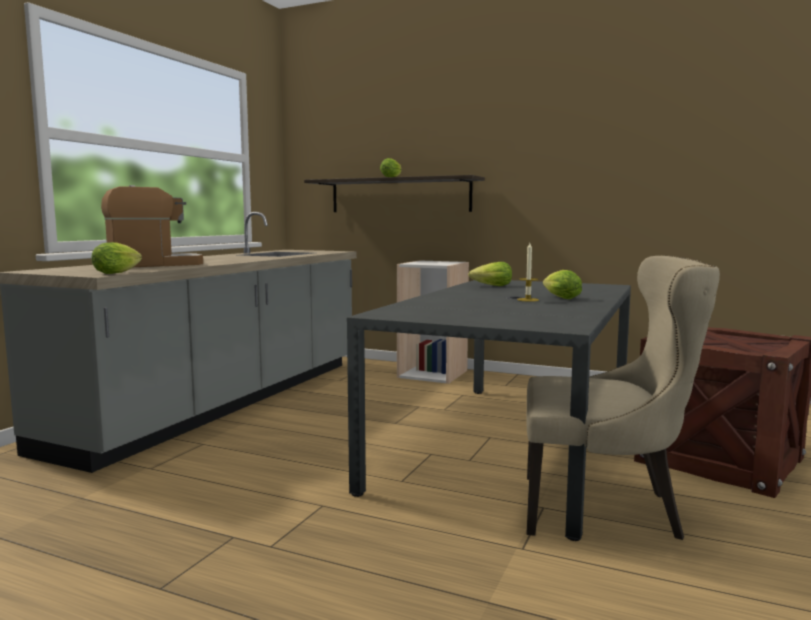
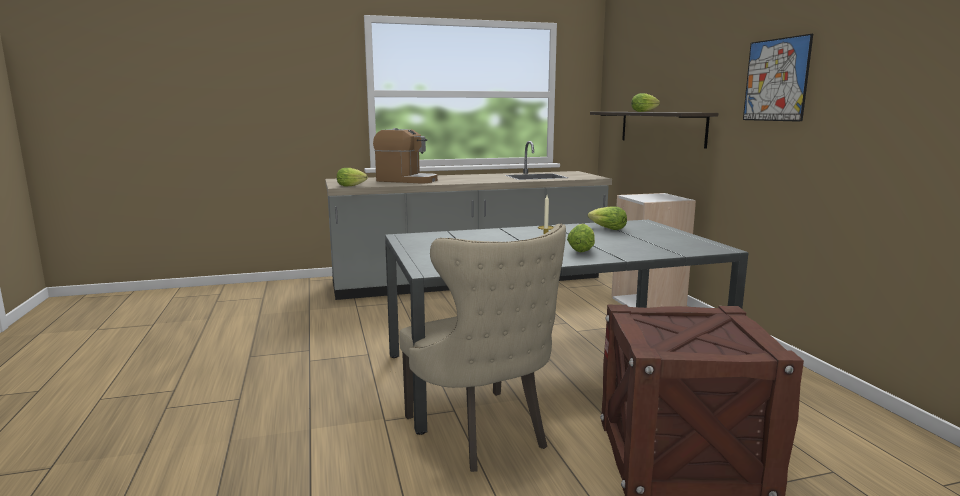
camera: 50 degrees right, 5 degrees up
none -> picture [743,34,813,122]

